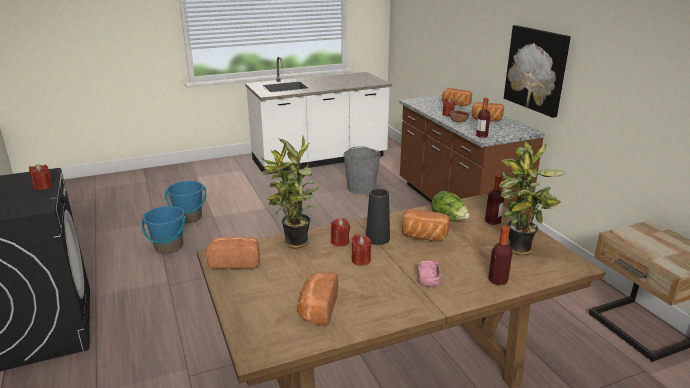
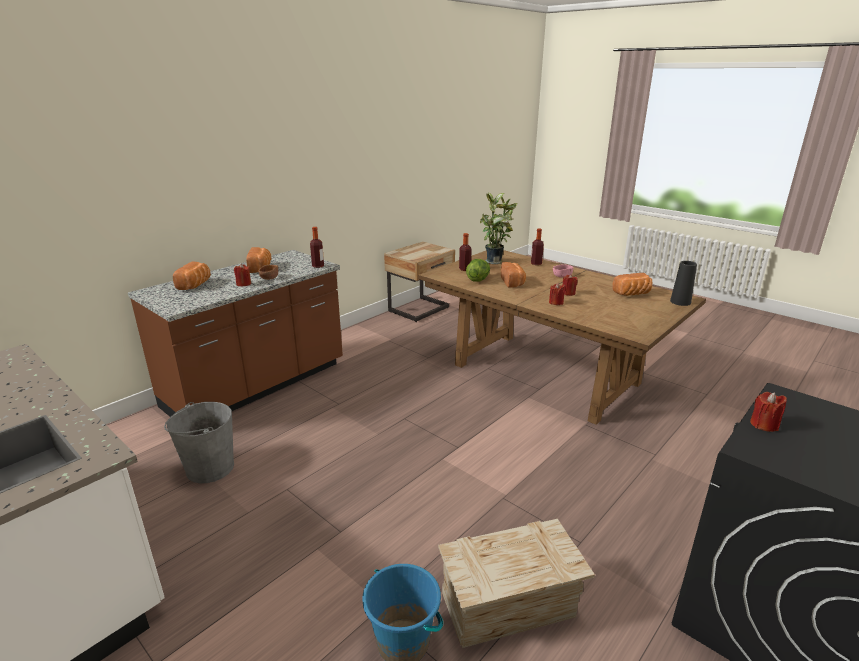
camera: 115 degrees left, 0 degrees up
blue bucket [142,206,186,254] -> crate [438,519,595,648]
bread [206,237,260,269] -> none
potted plant [261,136,320,249] -> none
black vase [366,189,390,245] -> black vase moved to [670,261,697,306]
picture [504,25,571,118] -> none

